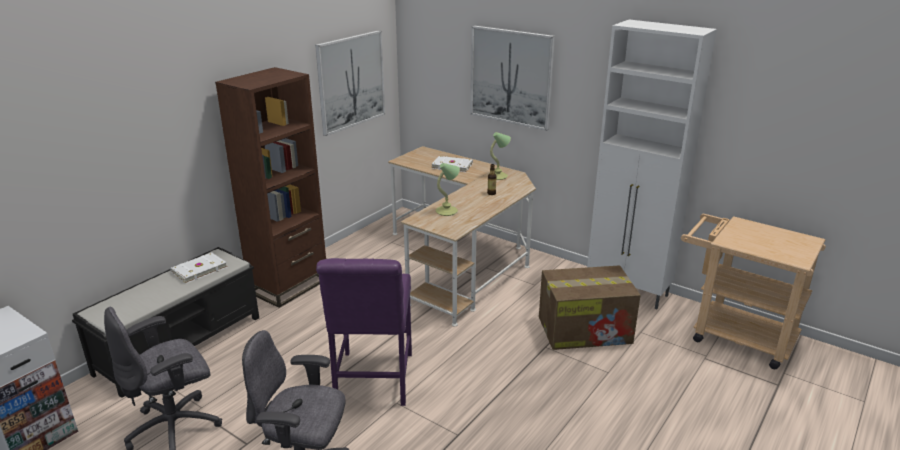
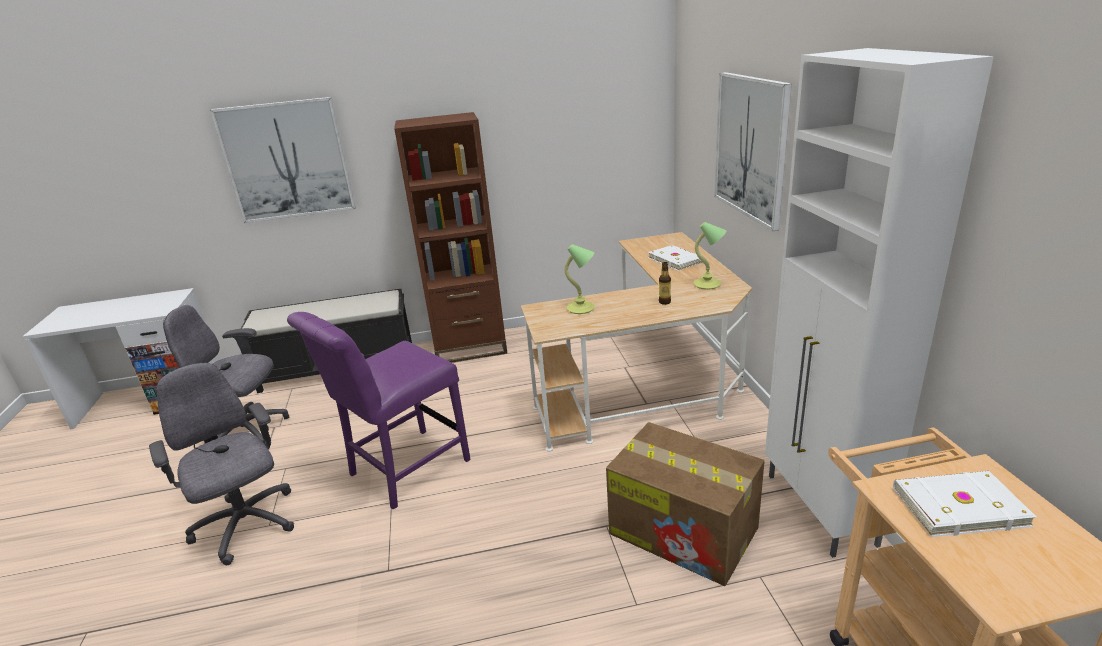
camera: 45 degrees right, 0 degrees up
white book [170,252,227,284] -> white book moved to [893,471,1036,537]
picture [315,30,385,136] -> picture moved to [210,97,356,223]

